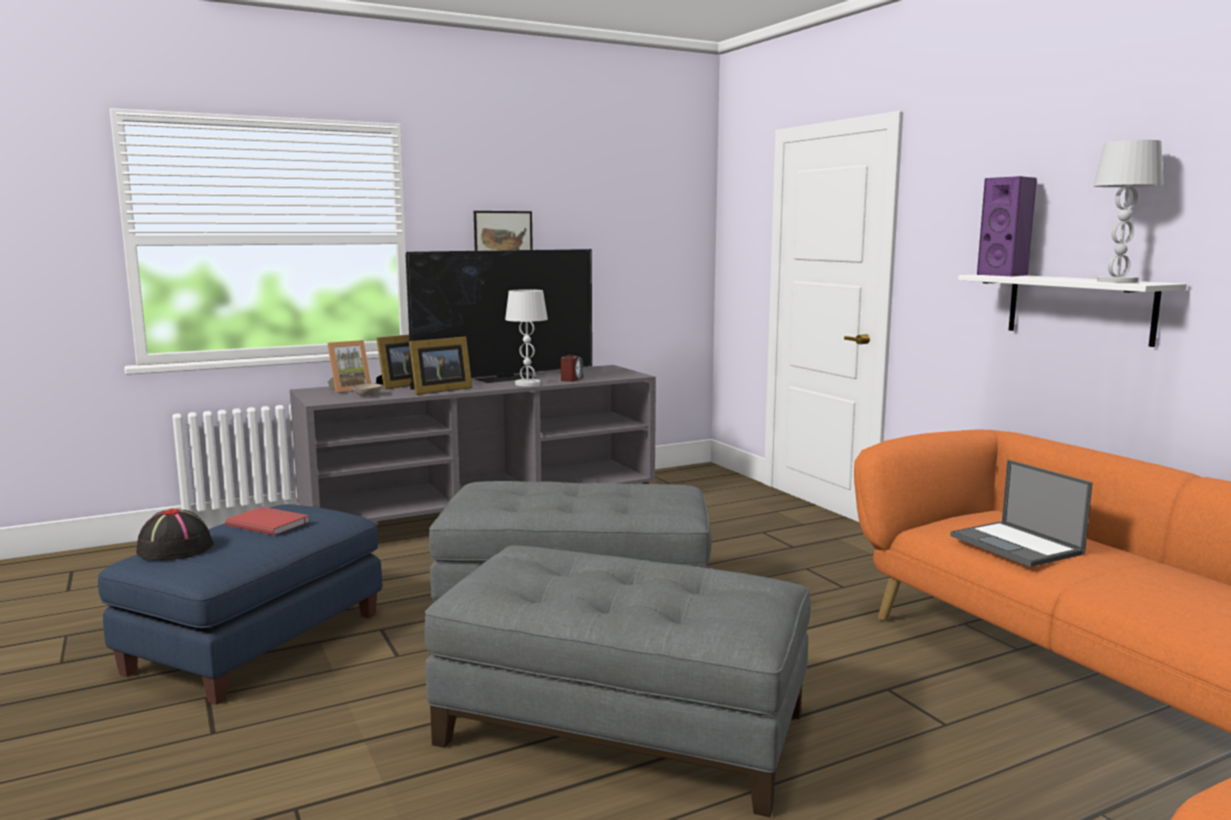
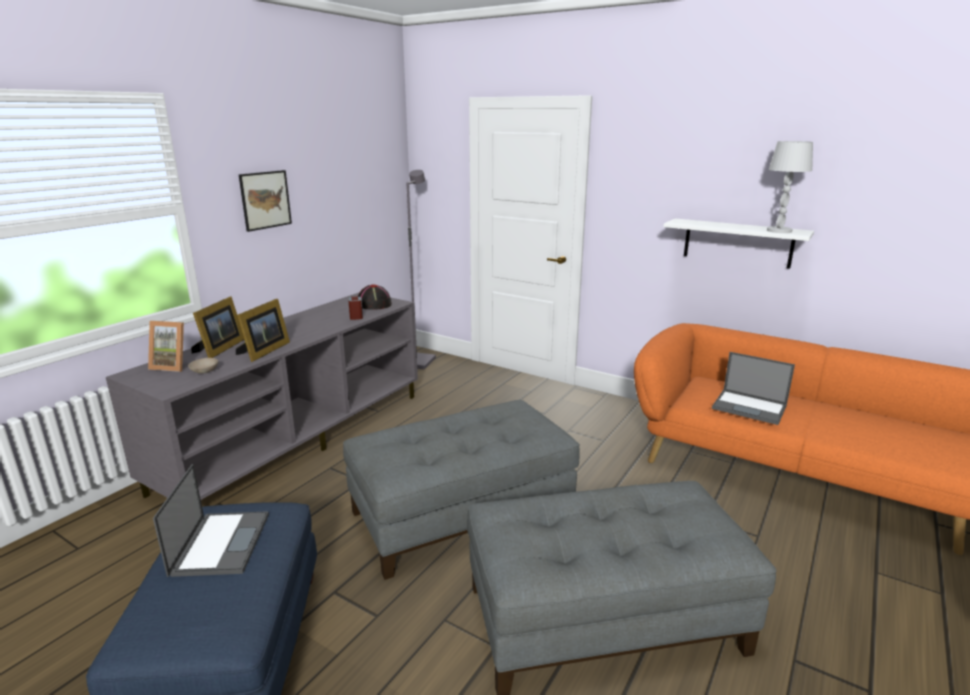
camera: 30 degrees left, 10 degrees up
black hat [136,509,214,560] -> black hat moved to [358,284,392,310]
red book [225,507,310,535] -> laptop [153,464,269,577]
picture frame [327,340,371,393] -> picture frame turned 75 degrees clockwise [148,321,184,372]
television [406,249,592,383] -> none
white table lamp [505,289,548,386] -> none
purple speaker [977,176,1037,277] -> none
none -> grey floor lamp [407,170,436,370]

